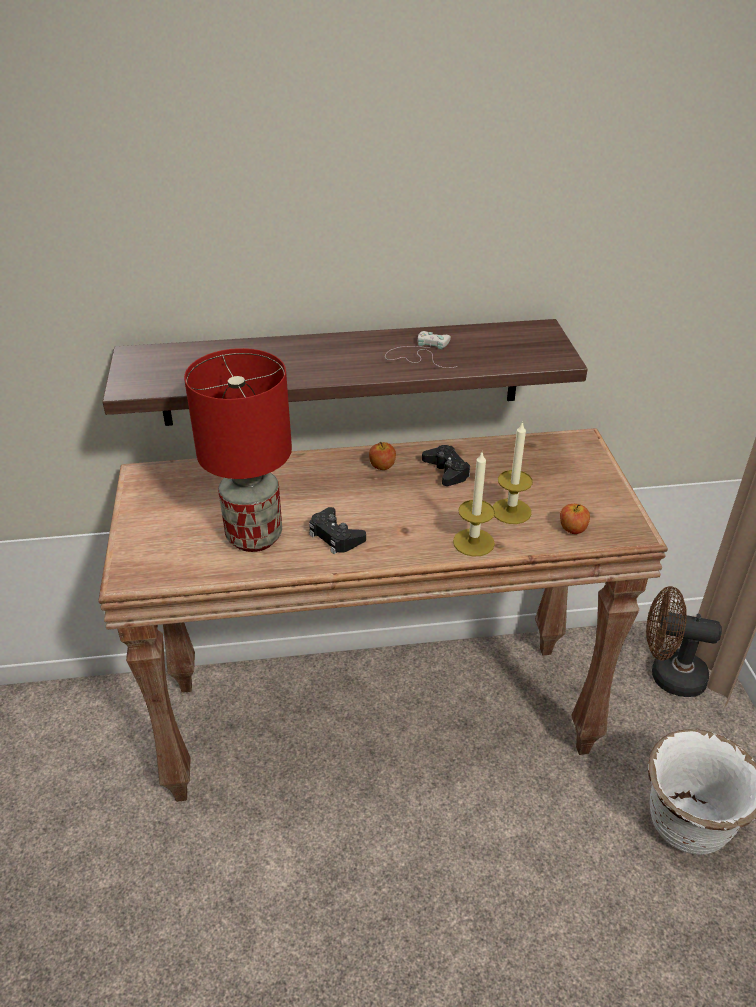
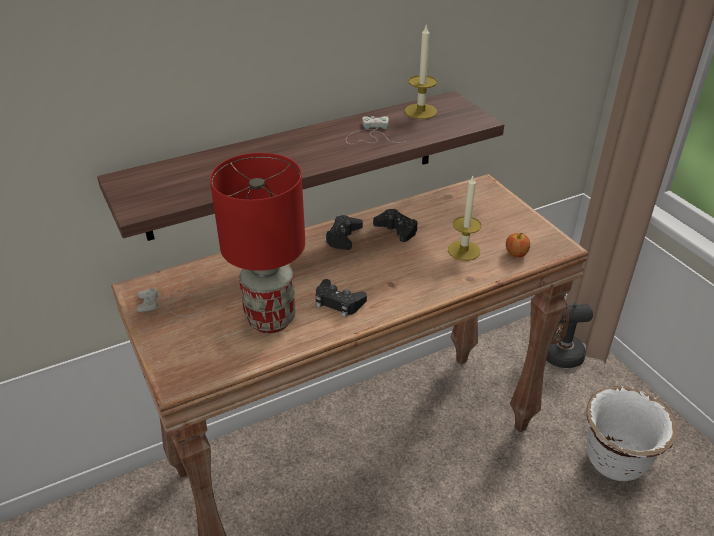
camera: 20 degrees left, 0 degrees up
apple [369,442,396,470] -> black game controller [326,215,363,250]
candle [453,452,495,556] -> candle moved to [405,26,437,119]
none -> white game controller [137,275,198,316]

